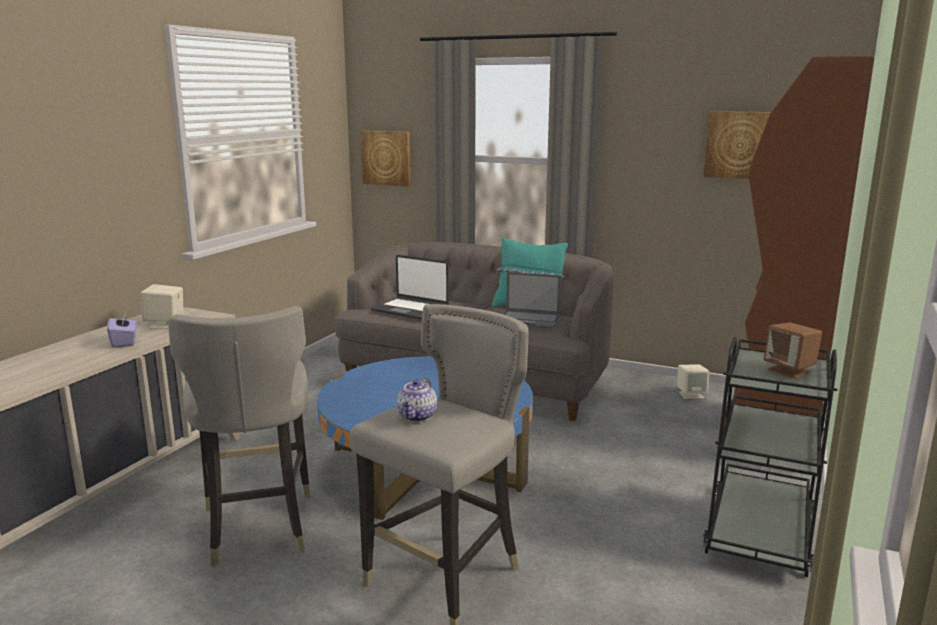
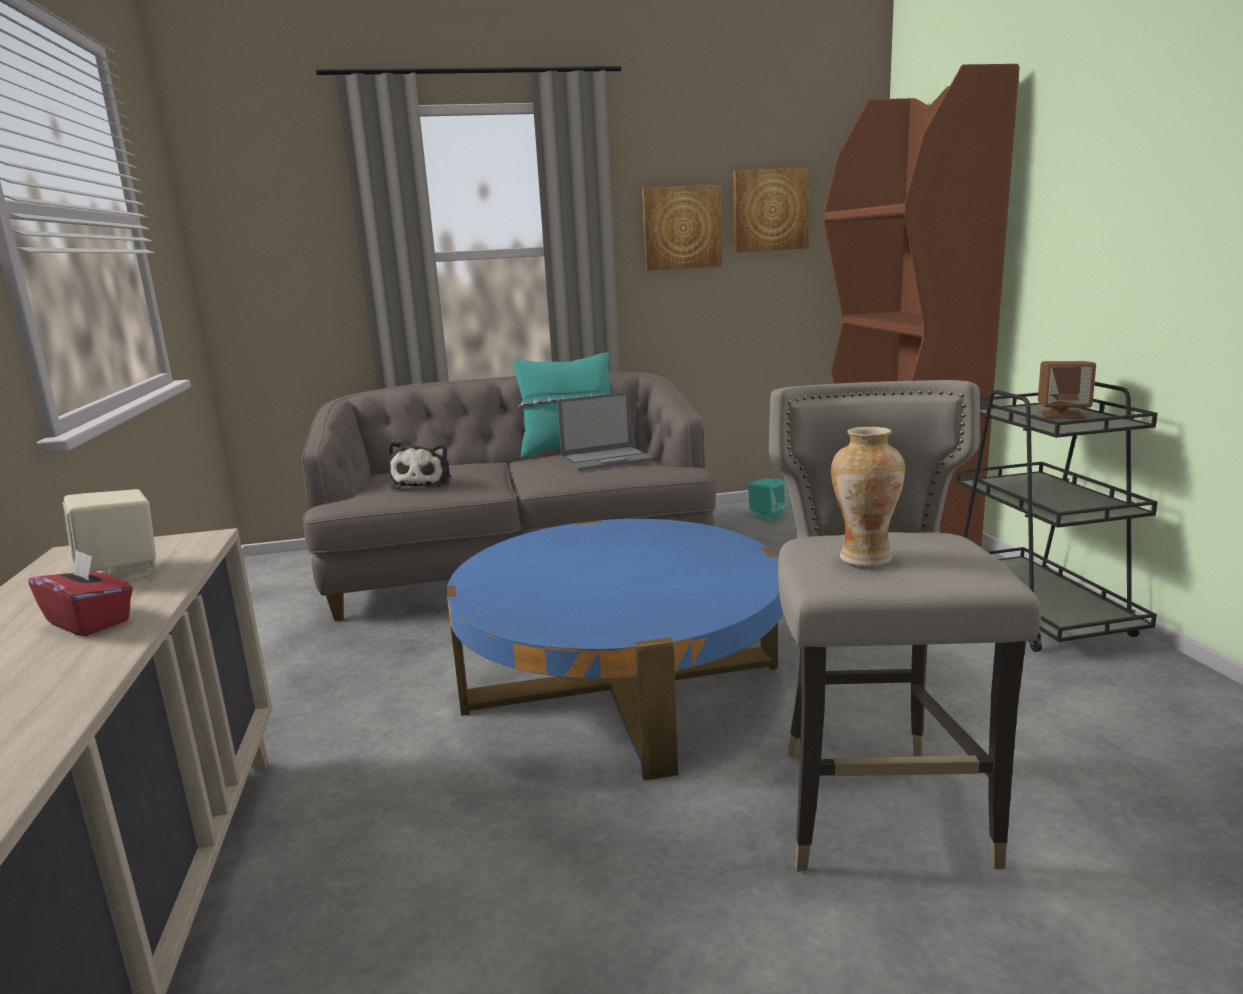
camera: 35 degrees left, 0 degrees up
purple tissue box [107,310,137,348] -> red tissue box [28,549,133,636]
grey stool [168,306,310,567] -> none
picture [361,131,411,187] -> picture moved to [642,185,722,271]
laptop [371,255,449,319] -> plush toy [388,441,452,490]
teapot [397,377,437,422] -> vase [831,427,905,566]
beige speaker [677,364,709,399] -> turquoise speaker [748,478,790,521]

